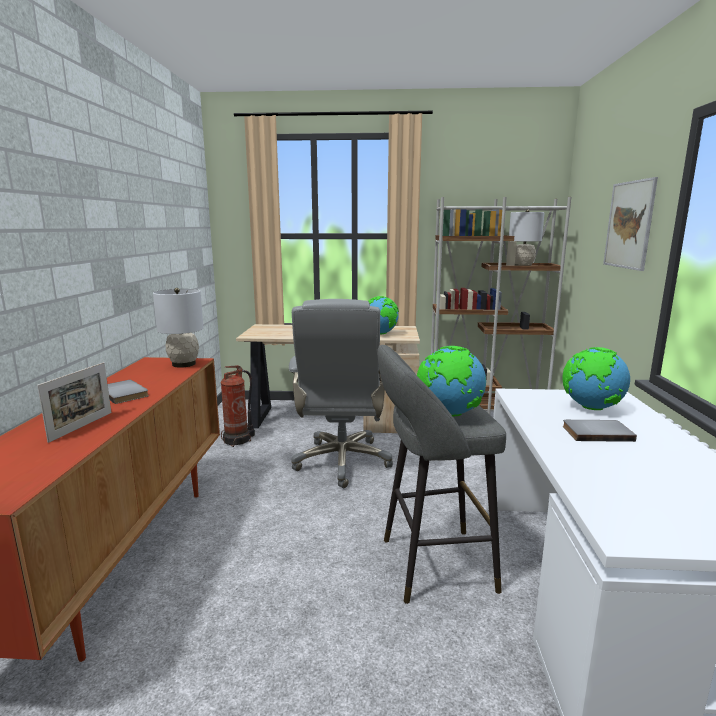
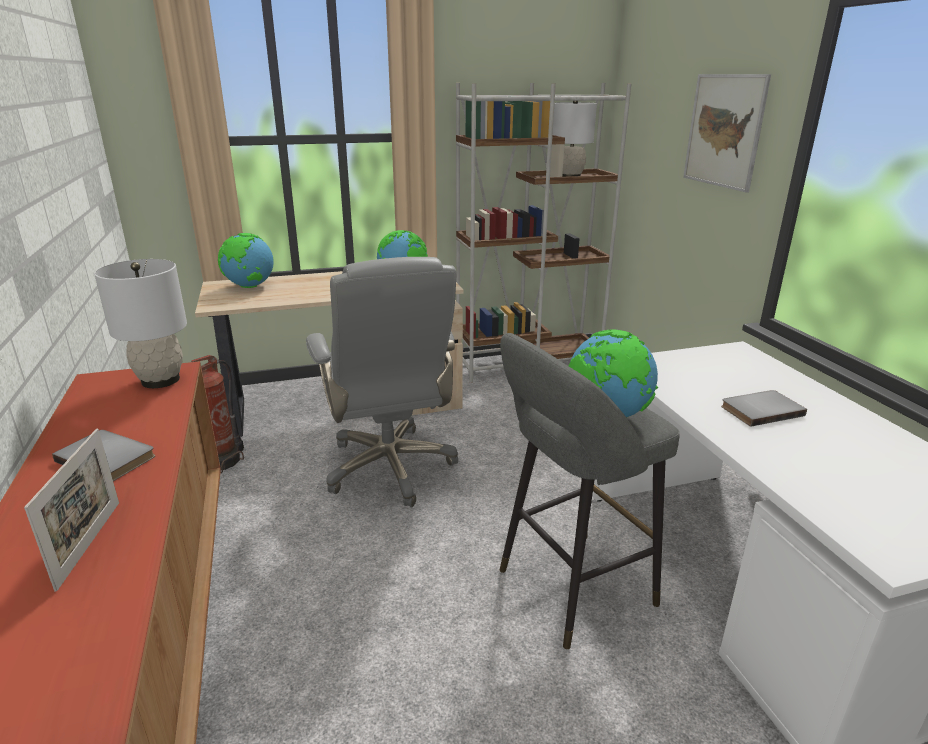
camera: 20 degrees left, 10 degrees up
globe [562,347,630,410] -> globe moved to [218,233,274,288]

